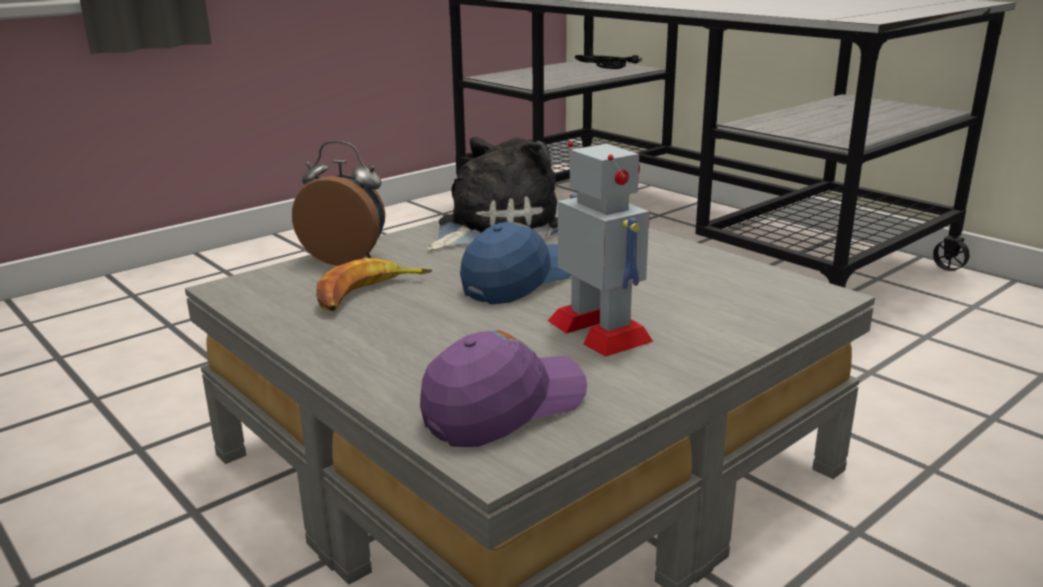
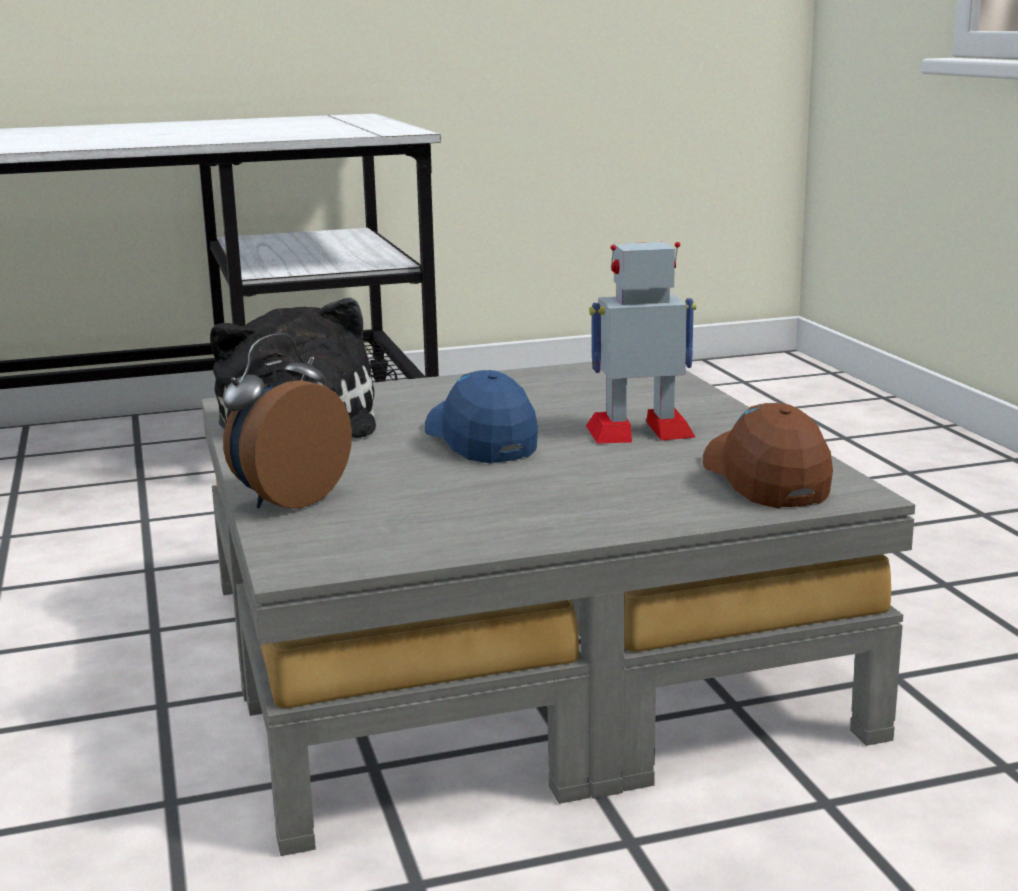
camera: 65 degrees left, 5 degrees down
banana [316,258,432,311] -> none
purple cap [420,330,587,447] -> brown cap [702,403,833,508]

